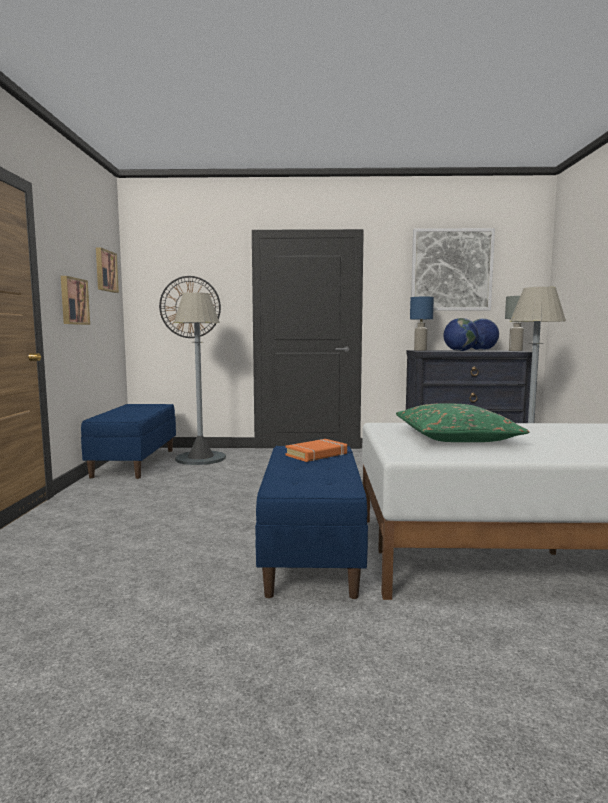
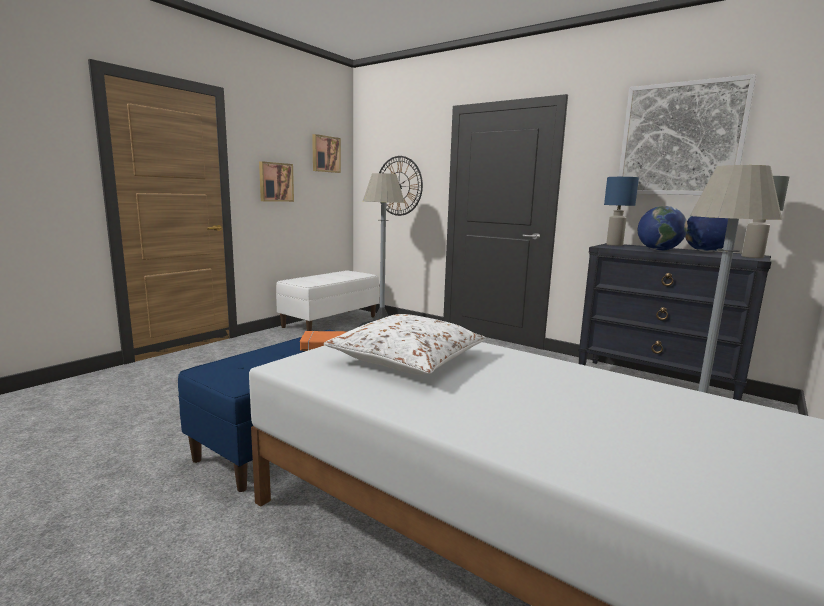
camera: 35 degrees right, 5 degrees up
blue bench [81,404,176,479] -> white bench [276,270,379,331]
green pillow [396,403,530,442] -> white pillow [324,314,486,375]

